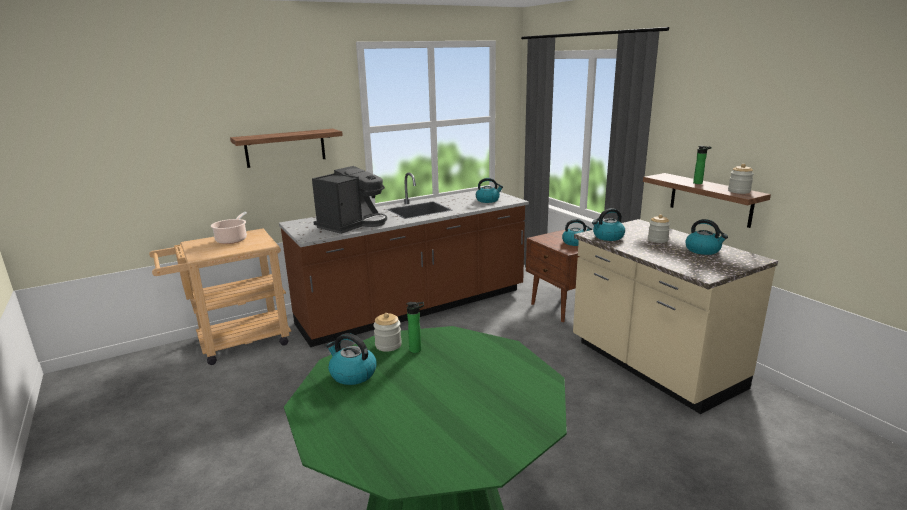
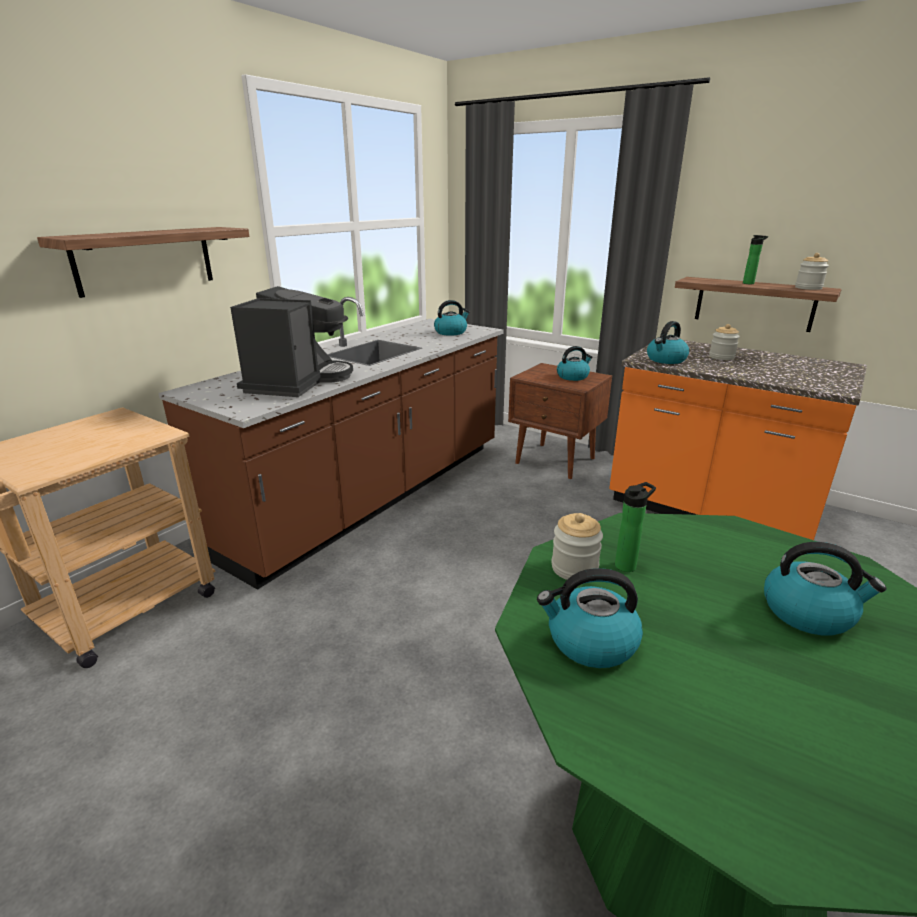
camera: 25 degrees left, 5 degrees up
cooking pot [211,212,247,244] -> none
beige counter [573,219,778,414] -> orange counter [609,340,867,540]
kettle [685,219,728,255] -> kettle moved to [764,542,887,635]

